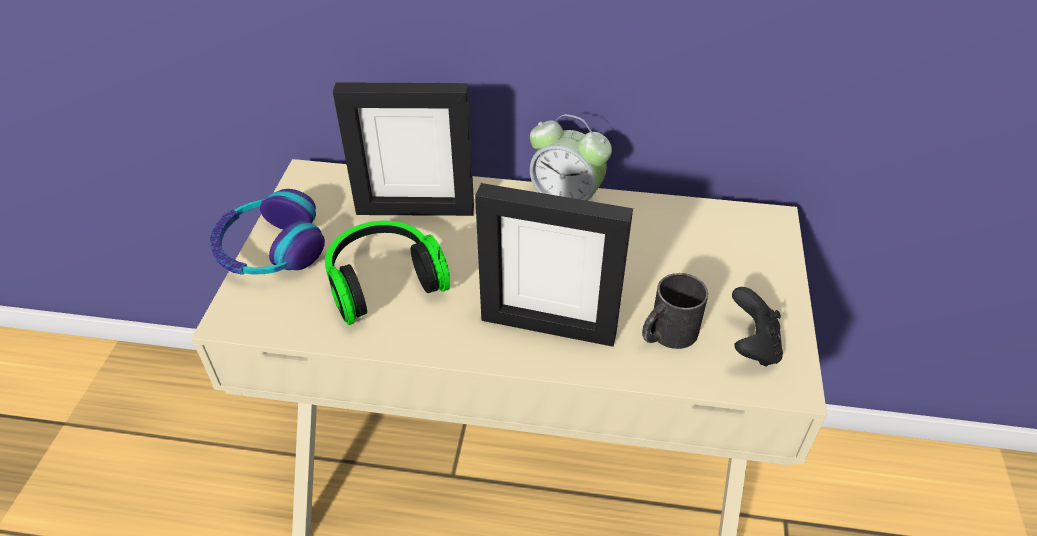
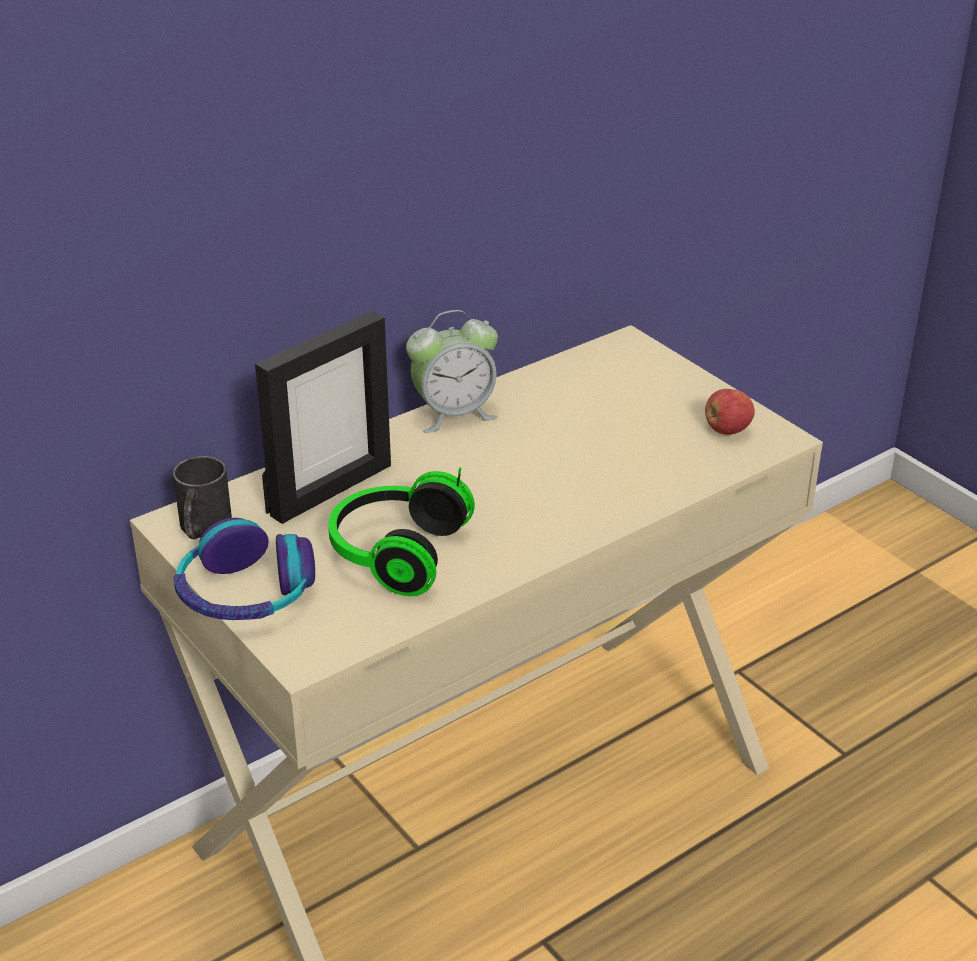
camera: 45 degrees left, 10 degrees down
picture frame [475,183,633,347] -> none
black mug [642,273,708,349] -> black mug moved to [173,456,232,539]
black game controller [732,287,783,366] -> apple [705,389,755,435]

